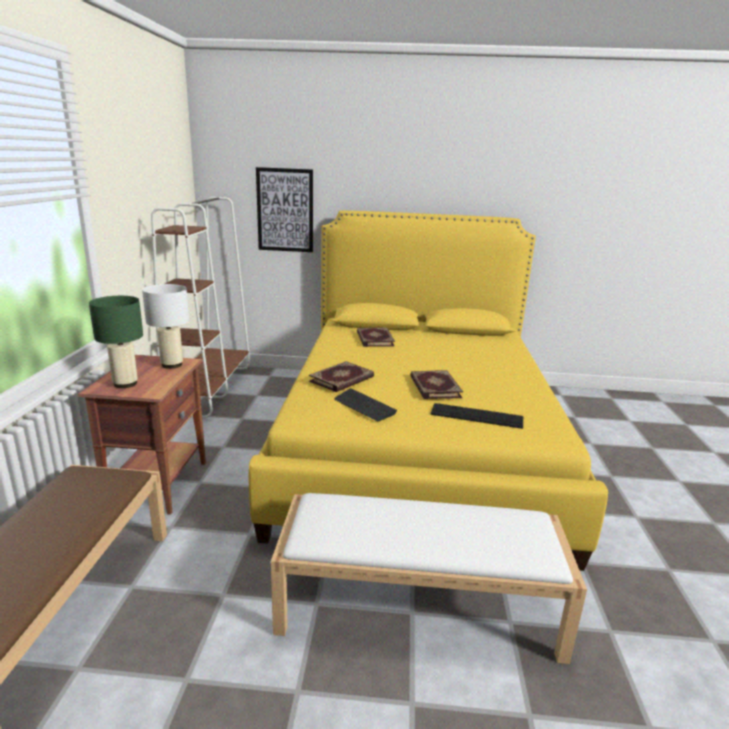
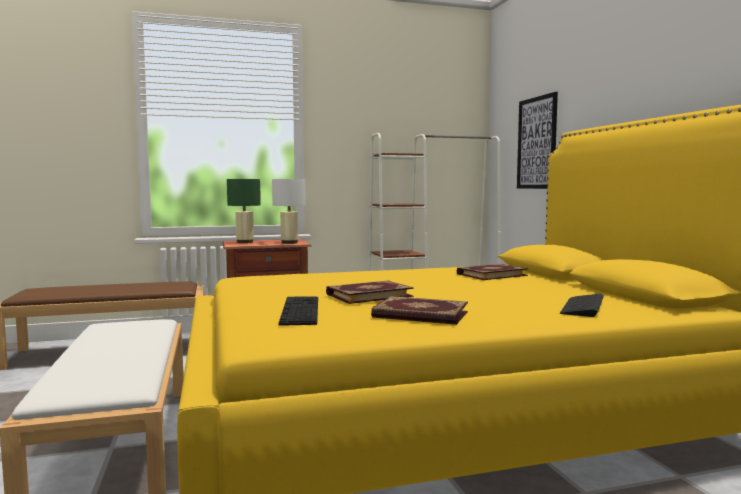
camera: 70 degrees right, 15 degrees down
book [309,361,374,392] -> book moved to [371,296,468,325]
keyboard [334,388,397,421] -> keyboard moved to [560,294,604,317]

